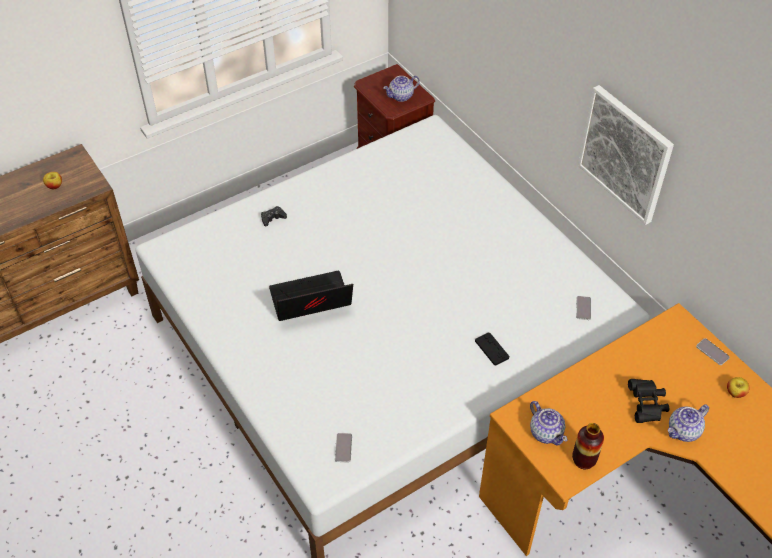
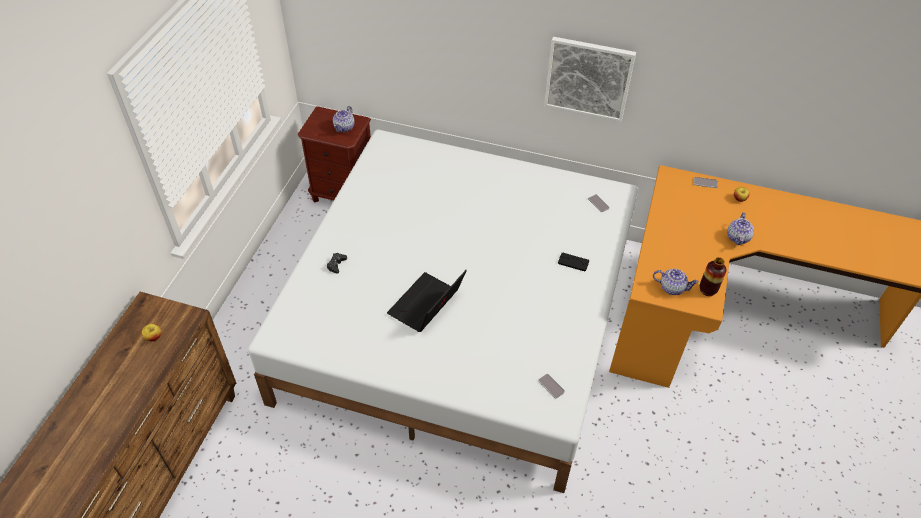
camera: 40 degrees left, 0 degrees up
black binoculars [628,379,669,423] -> none

